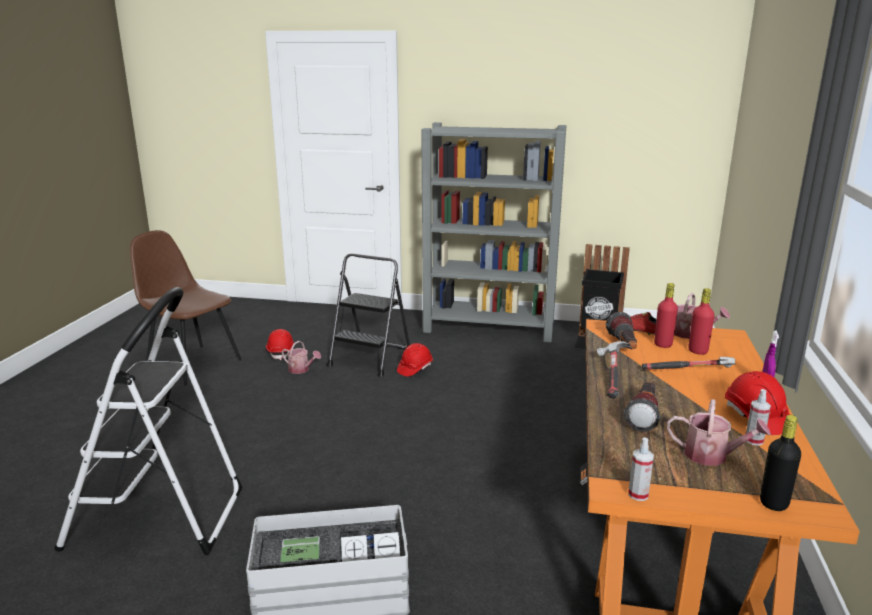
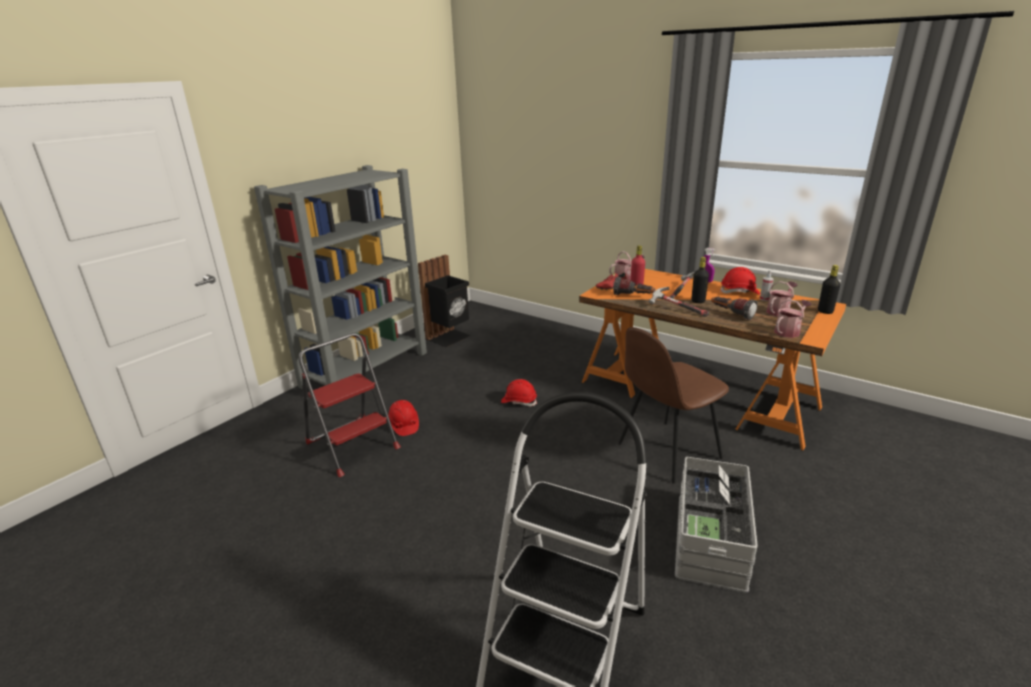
camera: 65 degrees left, 5 degrees up
brown chair [130,230,242,385] -> brown chair moved to [618,327,729,484]
red hard hat [266,329,294,360] -> red hard hat moved to [501,379,537,407]
watering can [282,341,321,374] -> watering can moved to [774,299,812,338]
black step ladder [326,253,410,377] -> red step ladder [299,333,401,477]
spray bottle [628,438,654,501] -> none
red bottle [688,288,715,355] -> none
none -> black bottle [691,257,709,303]

